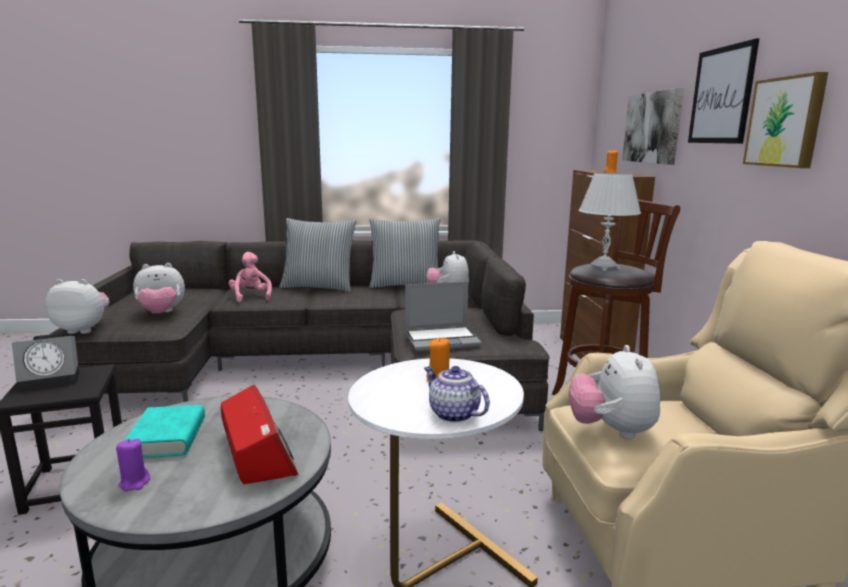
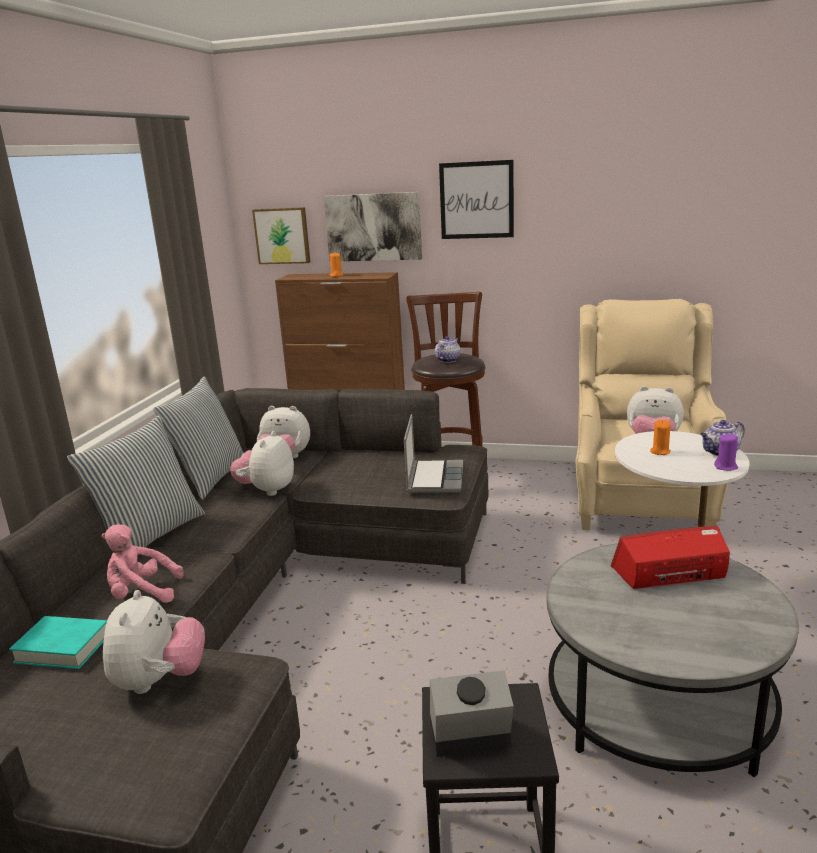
camera: 70 degrees left, 5 degrees up
alarm clock [12,334,80,392] -> alarm clock turned 90 degrees counterclockwise [430,670,514,757]
plush toy [45,279,109,334] -> plush toy moved to [230,431,294,496]
purple candle [116,439,150,491] -> purple candle moved to [714,434,738,471]
turquoise book [124,405,205,458] -> turquoise book moved to [9,616,107,669]
white table lamp [579,173,641,271] -> teapot [435,336,461,363]
picture [743,72,828,168] -> picture moved to [252,207,310,264]

